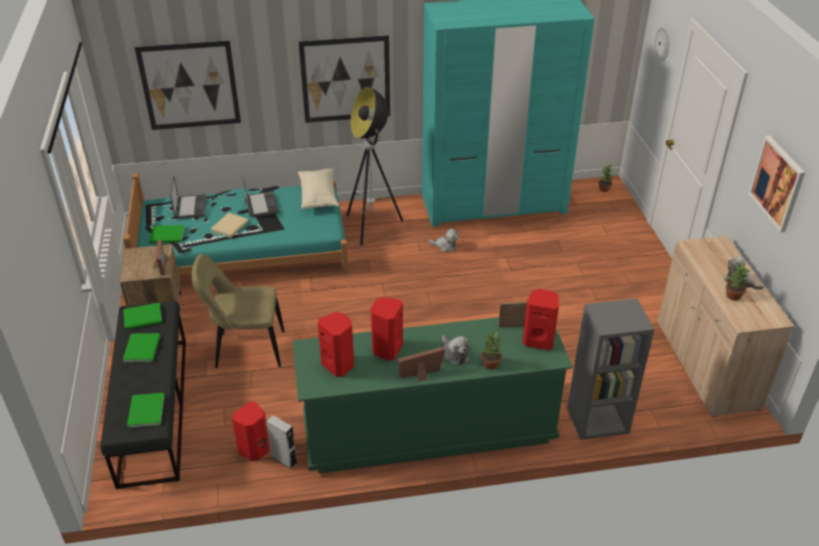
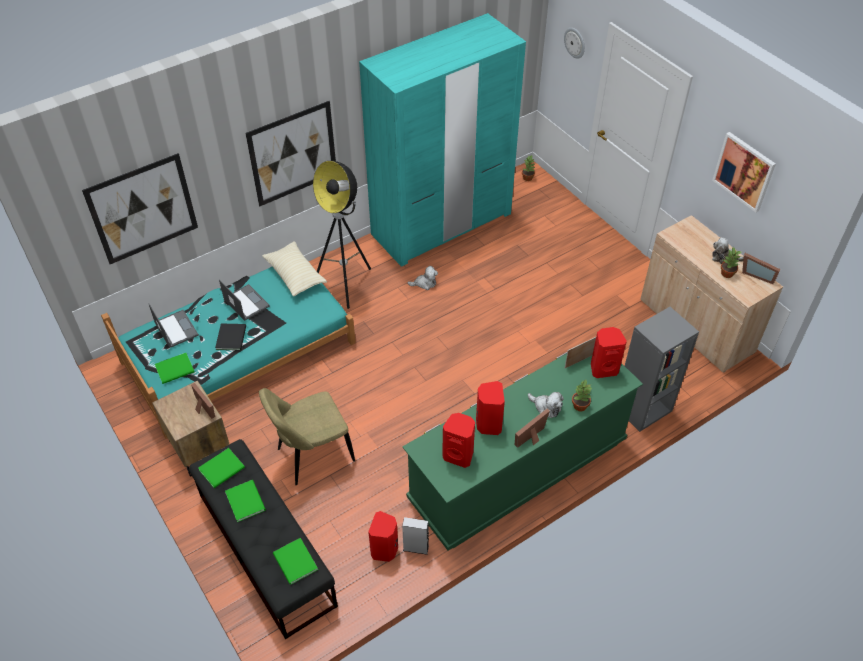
camera: 25 degrees left, 10 degrees up
beige book [211,213,249,238] -> black book [215,324,246,350]
none -> picture frame [742,253,781,284]

